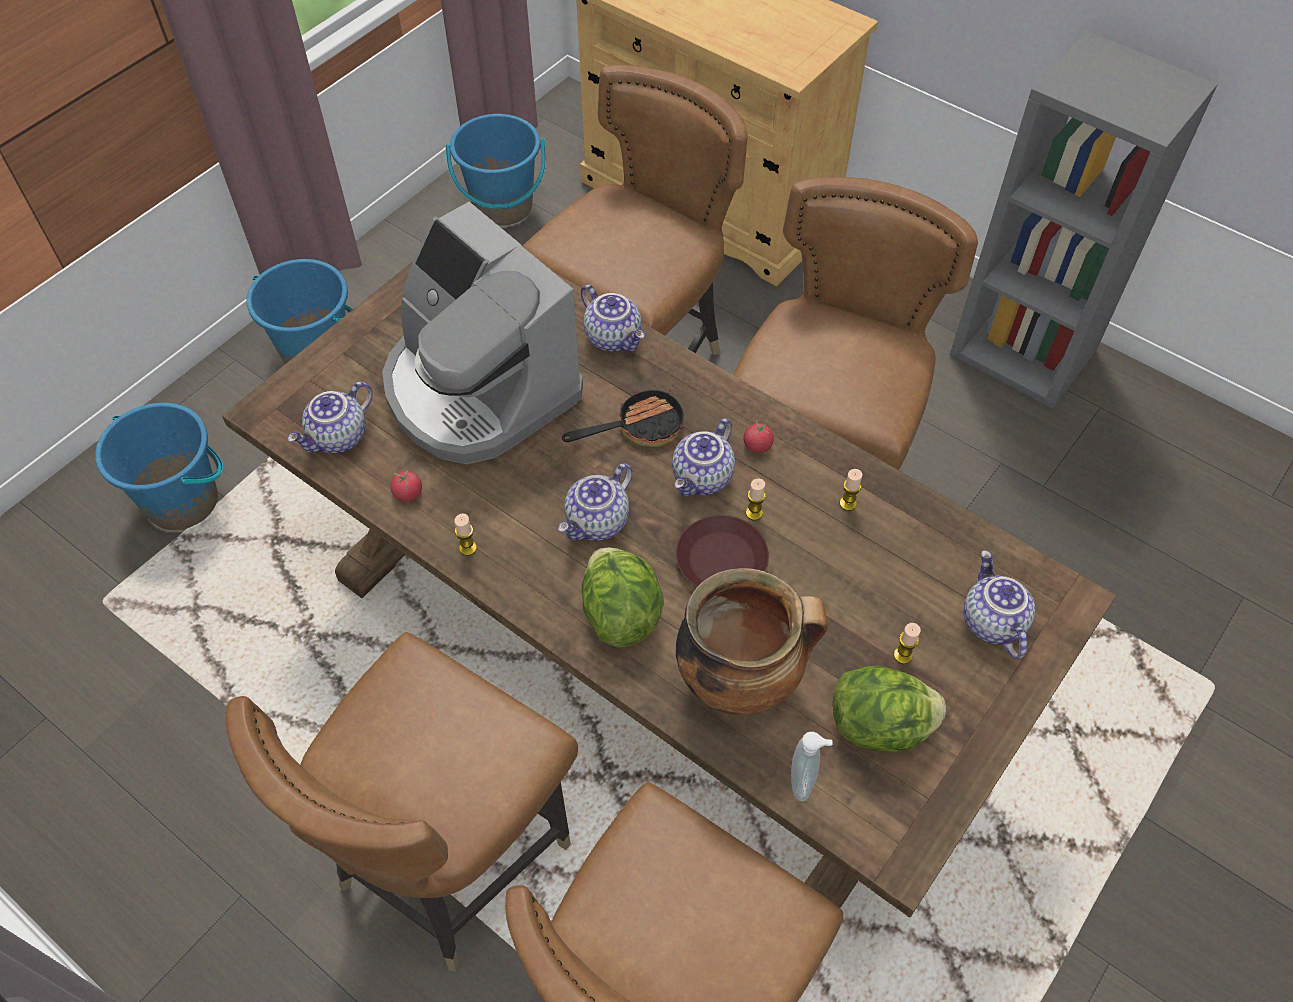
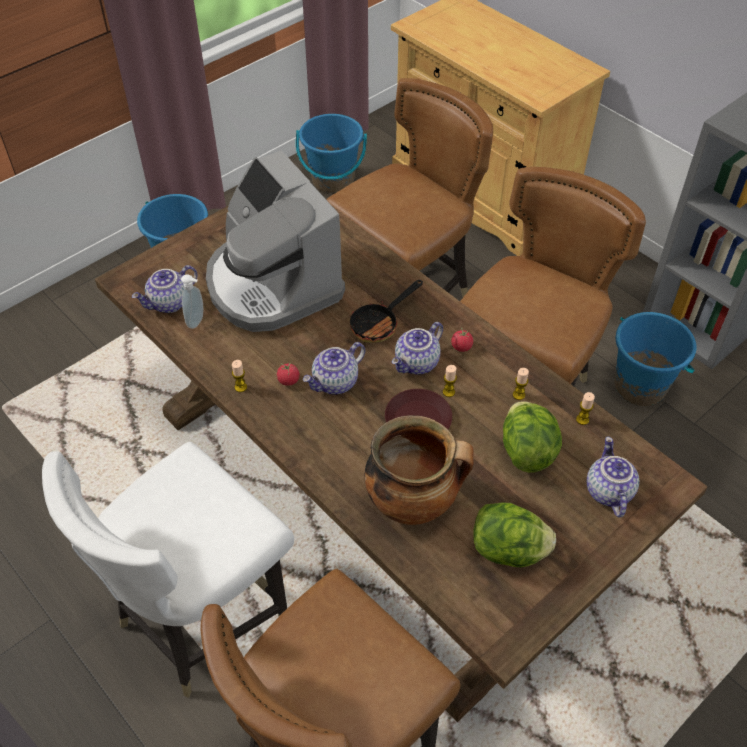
camera: 10 degrees right, 5 degrees down
blue bucket [95,403,223,530] -> blue bucket moved to [614,312,696,406]
brown chair [226,632,578,972] -> white chair [42,442,294,698]
tomato [390,470,422,502] -> tomato moved to [277,363,299,386]
frying pan [562,384,684,447] -> frying pan turned 150 degrees clockwise [350,280,423,343]
teapot [581,284,645,352] -> none
lettuce [582,547,664,647] -> lettuce moved to [503,401,562,473]
soap dispenser [791,731,833,801] -> soap dispenser moved to [181,274,204,329]
candle [894,623,921,664] -> candle moved to [576,392,595,425]

